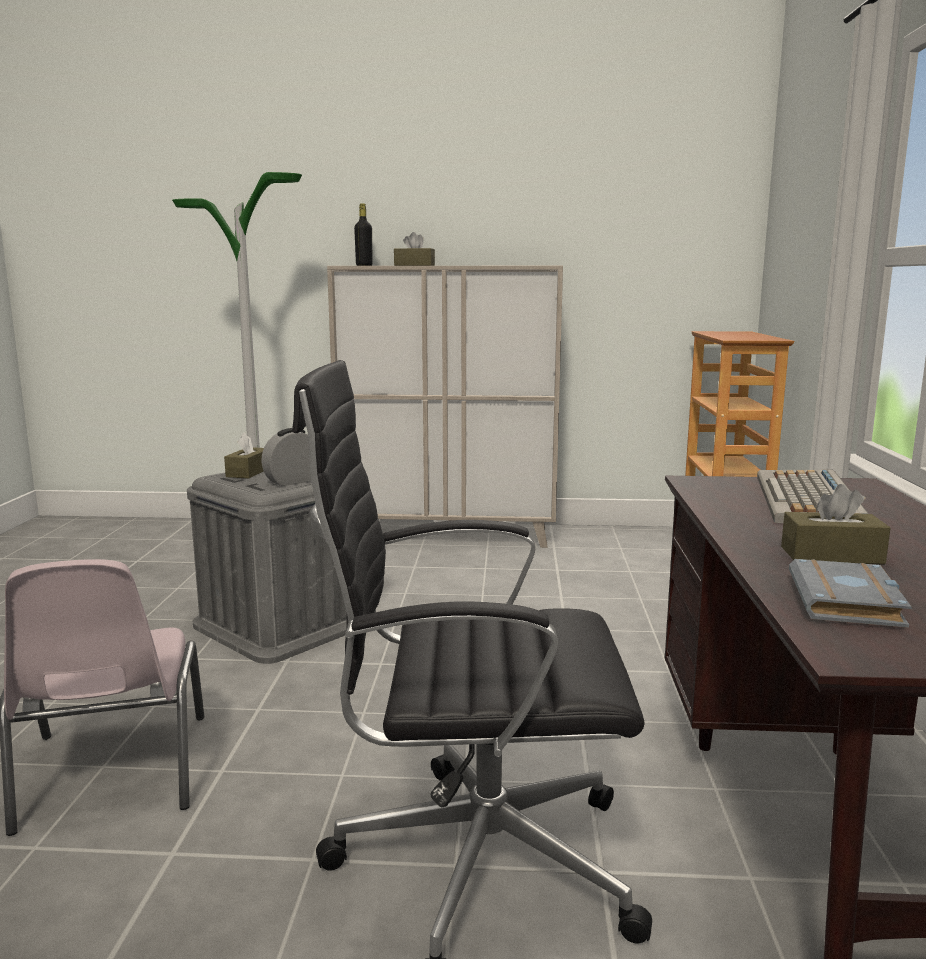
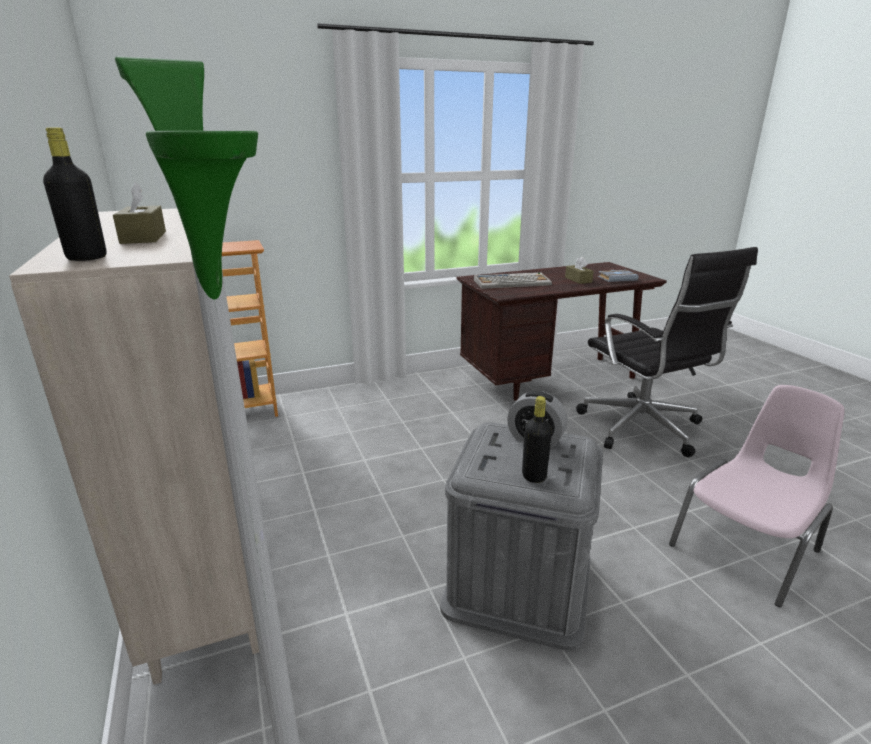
camera: 115 degrees left, 10 degrees up
brown tissue box [224,432,264,479] -> black bottle [522,396,552,483]

